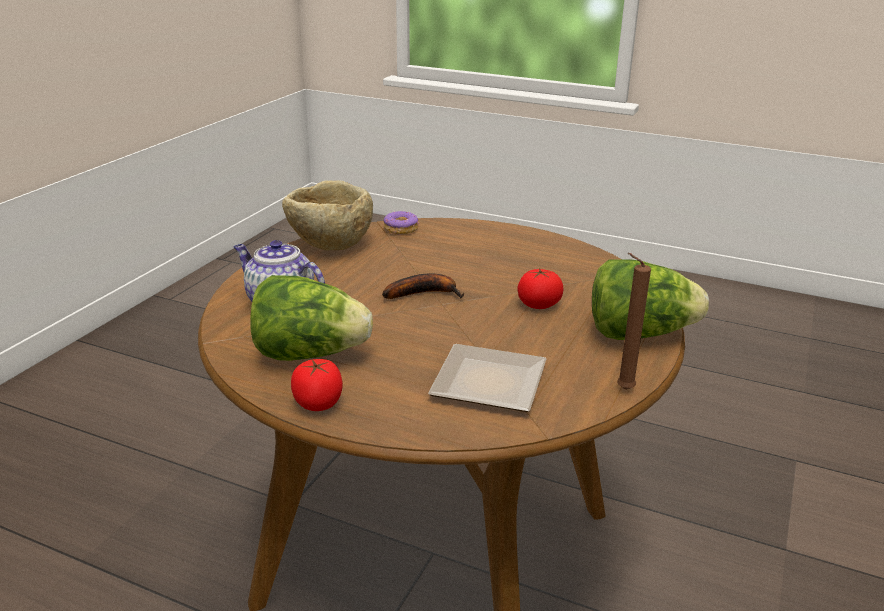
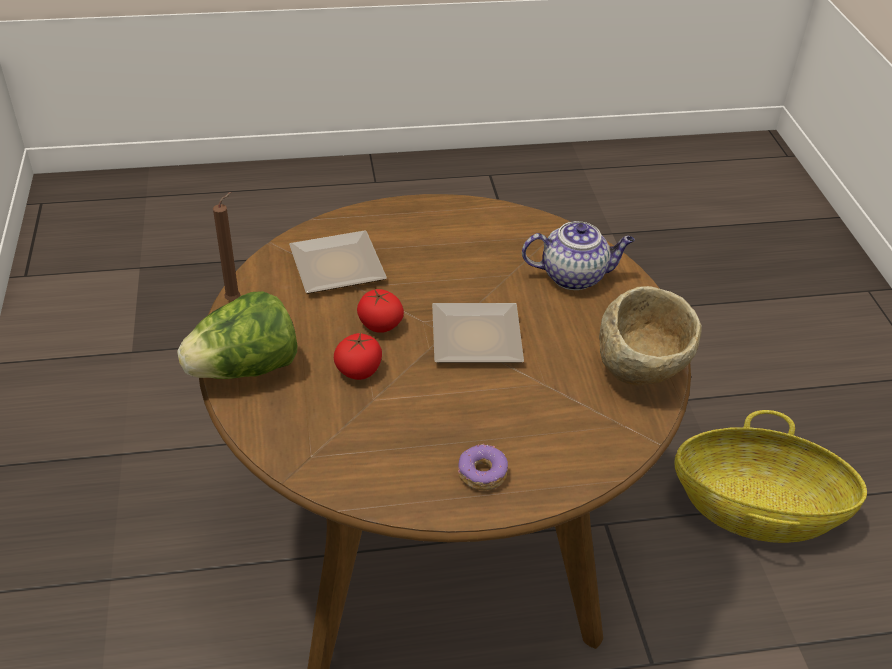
camera: 145 degrees right, 15 degrees up
lettuce [250,275,373,361] -> none
tomato [291,359,343,411] -> tomato moved to [357,289,404,333]
banana [382,274,464,299] -> plate [432,303,524,363]
donut [383,211,419,234] -> donut moved to [458,444,508,491]
none -> basket [674,410,867,543]

